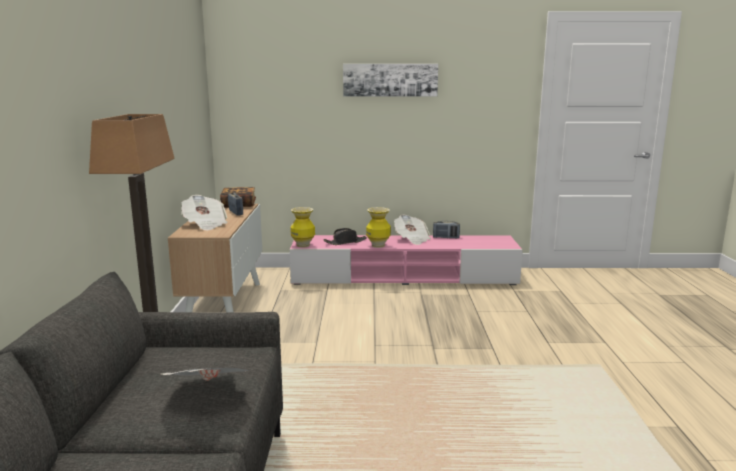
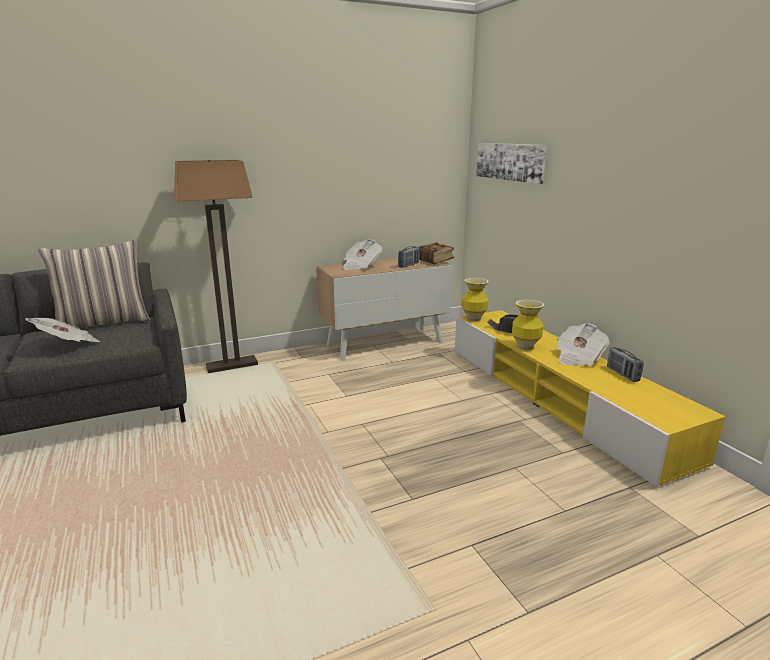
camera: 65 degrees right, 5 degrees up
pink tv stand [290,235,523,285] -> yellow tv stand [455,310,726,486]
picture [343,64,438,97] -> picture moved to [476,143,547,184]
none -> pillow [38,240,150,329]

